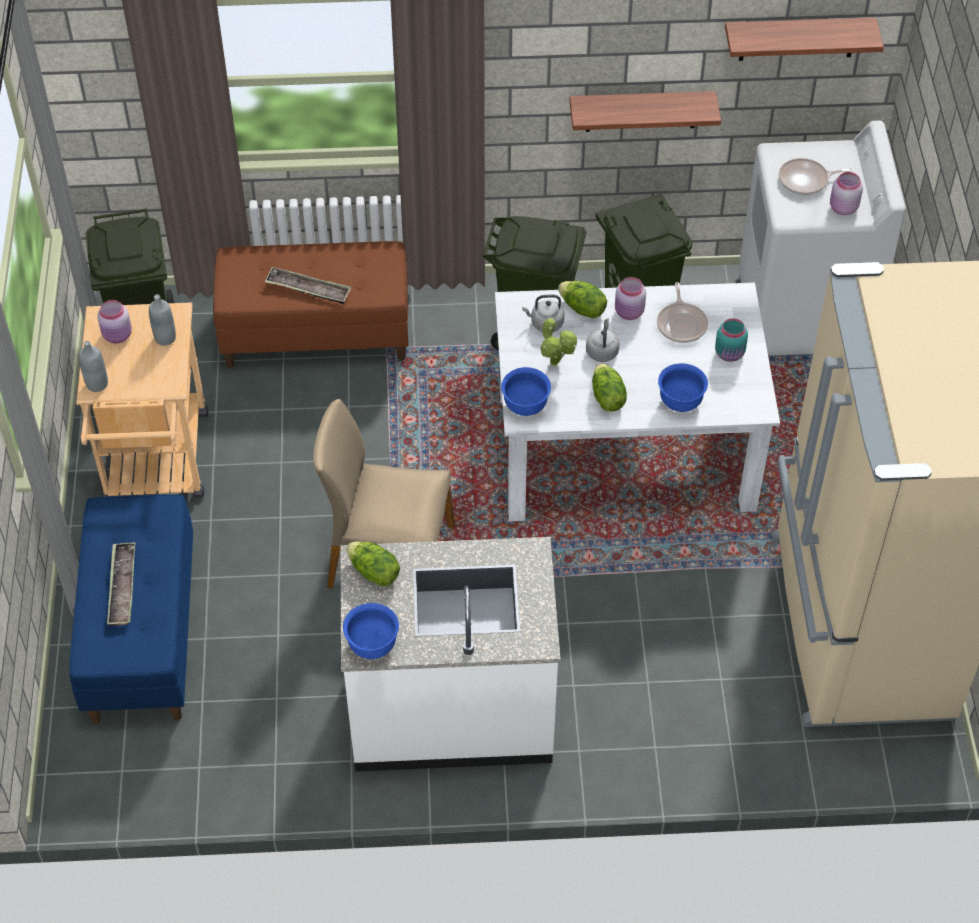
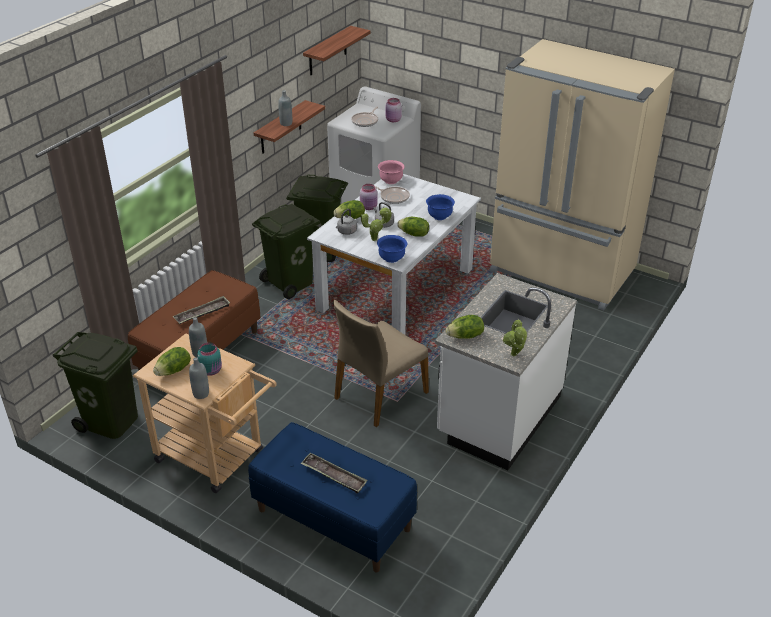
camera: 55 degrees left, 15 degrees down
pink jar [98,300,132,343] -> lettuce [153,347,191,376]
blue bowl [343,603,399,659] -> potted plant [503,319,528,356]
turquoise jar [715,318,748,362] -> turquoise jar moved to [197,342,222,376]
none -> grey bottle [278,90,292,126]
none -> pink bowl [378,160,405,184]

